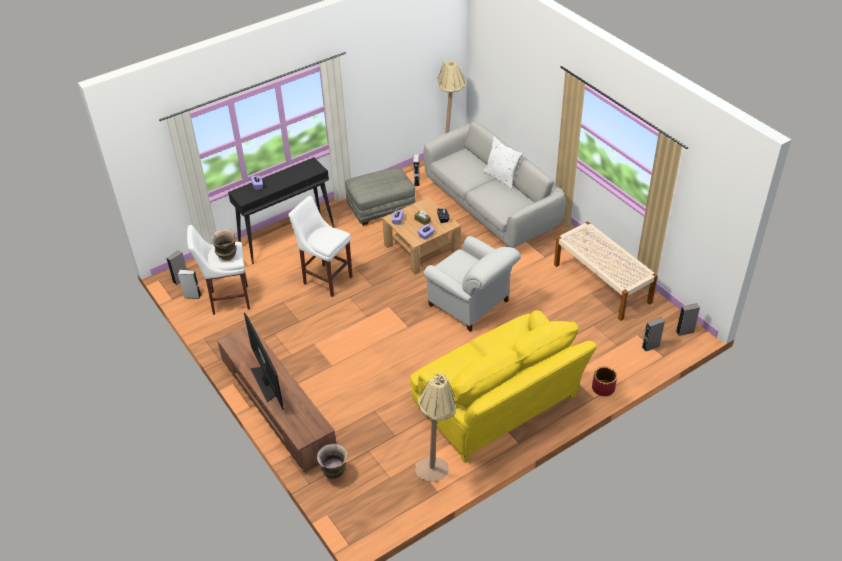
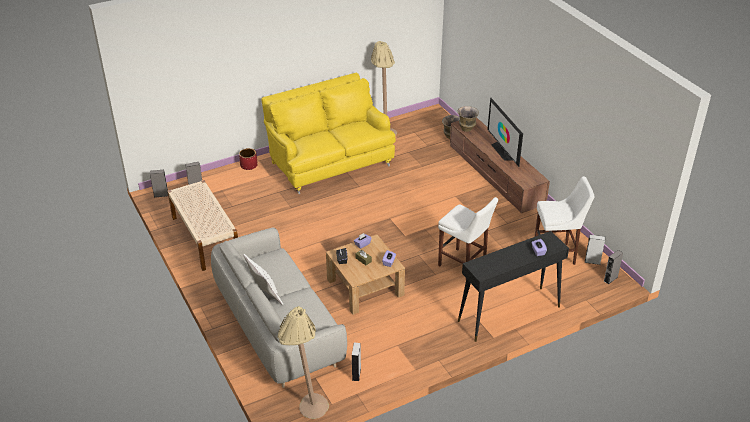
camera: 175 degrees left, 5 degrees down
vase [210,229,237,261] -> vase moved to [457,106,479,132]
grey ottoman [345,167,416,226] -> none
white armchair [423,236,521,332] -> none

